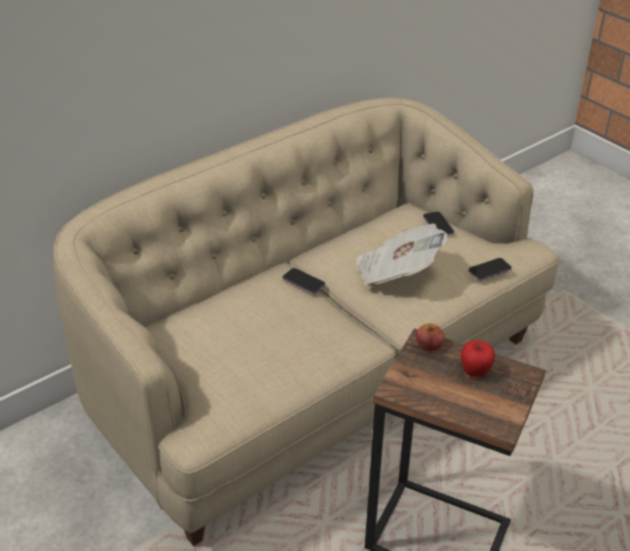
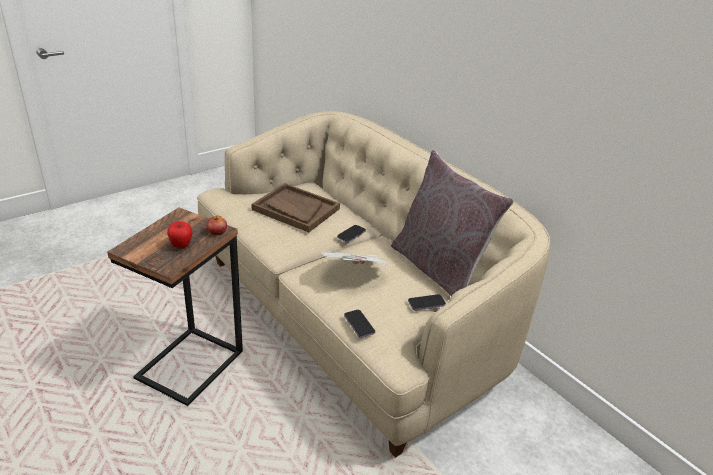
camera: 90 degrees right, 5 degrees down
none -> brown tray [251,183,340,233]
none -> grey pillow [391,150,514,296]

